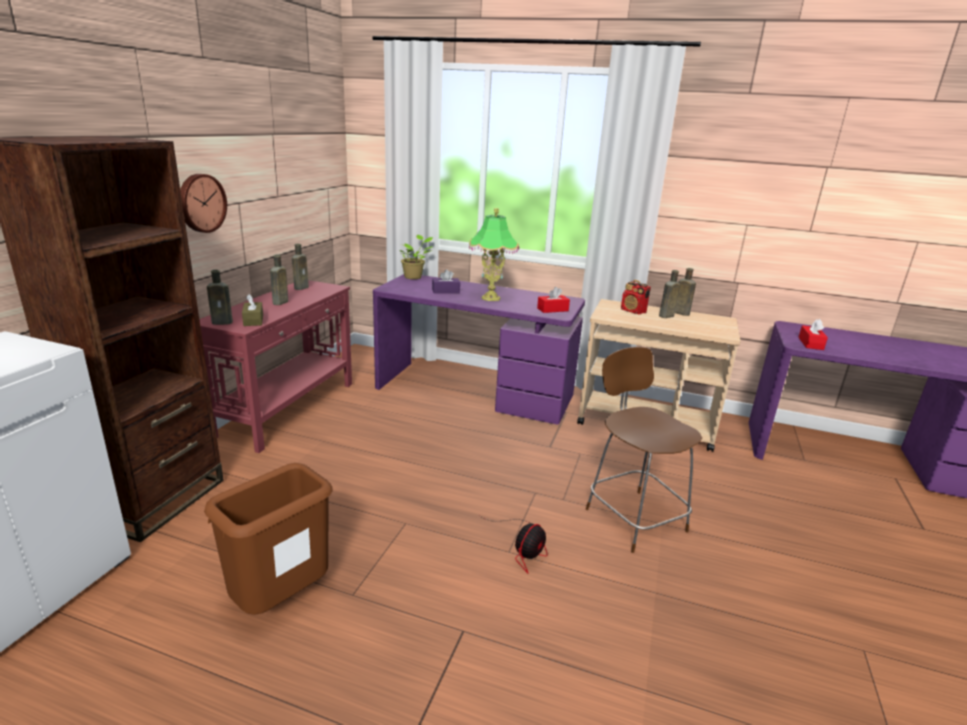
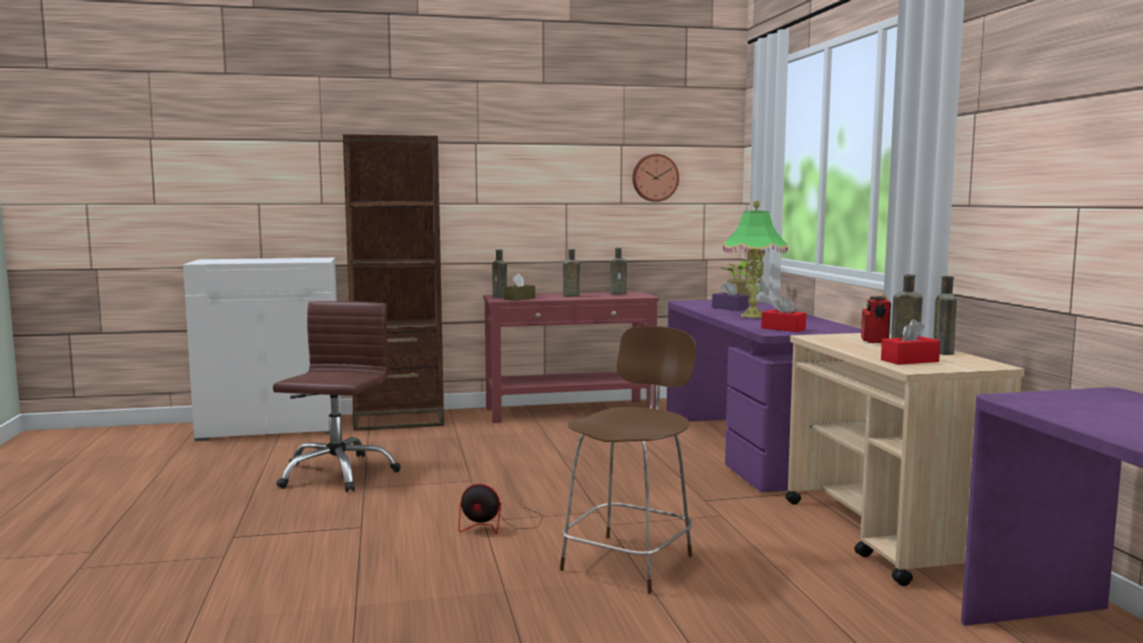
camera: 60 degrees right, 15 degrees down
wall clock [180,174,227,233] -> wall clock moved to [632,154,679,202]
brown trash can [204,463,333,615] -> brown office chair [273,301,401,492]
red tissue box [798,319,828,350] -> red tissue box moved to [881,319,940,365]

